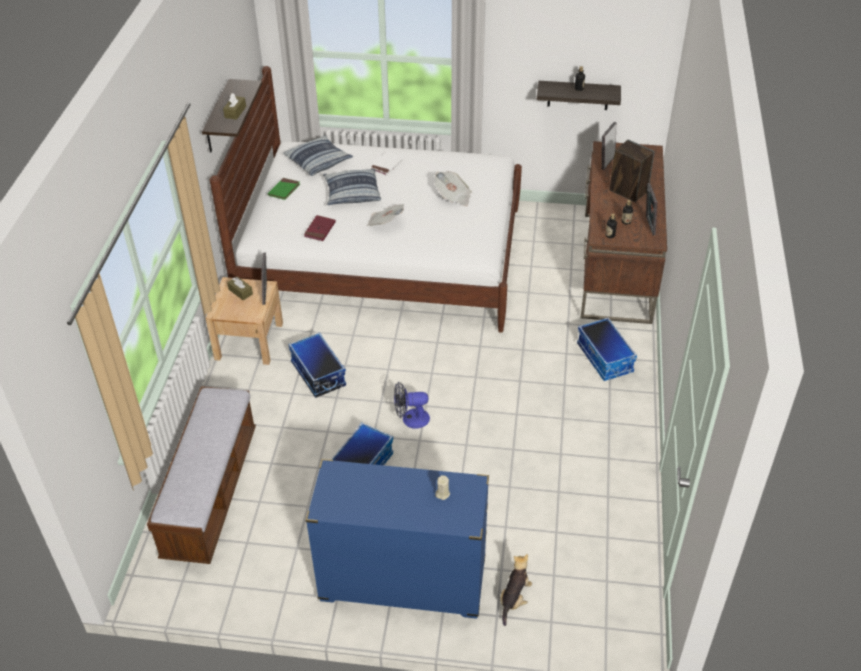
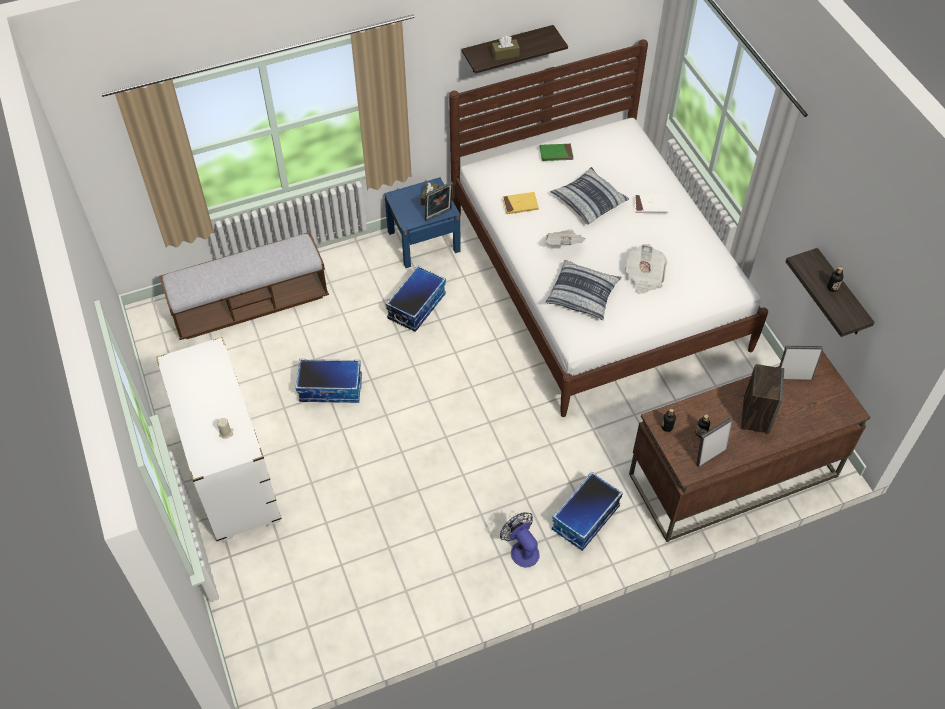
camera: 60 degrees right, 10 degrees up
beige nightstand [205,277,283,365] -> blue nightstand [384,177,461,268]
pillow [284,135,353,176] -> pillow moved to [546,260,621,320]
red book [304,215,336,241] -> yellow book [503,192,539,214]
blue dresser [305,459,489,619] -> white dresser [156,336,282,543]
fan [394,382,430,429] -> fan moved to [500,512,540,568]
plush toy [500,554,532,626] -> none

